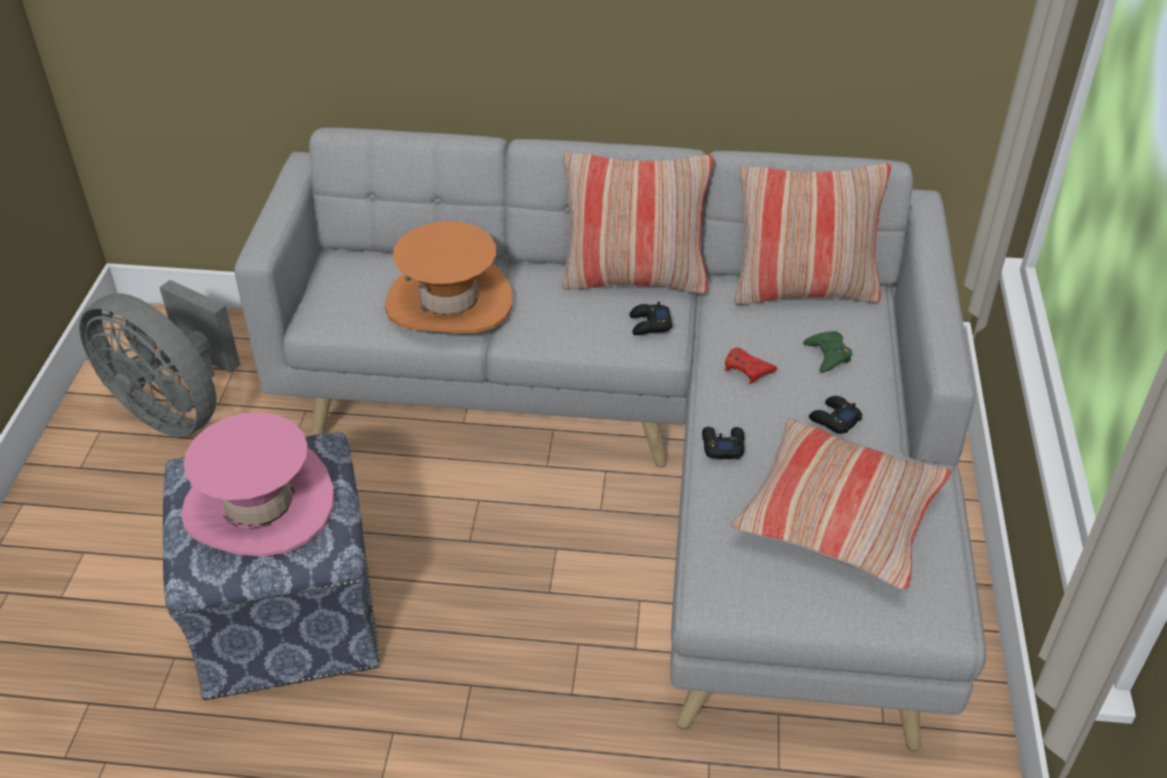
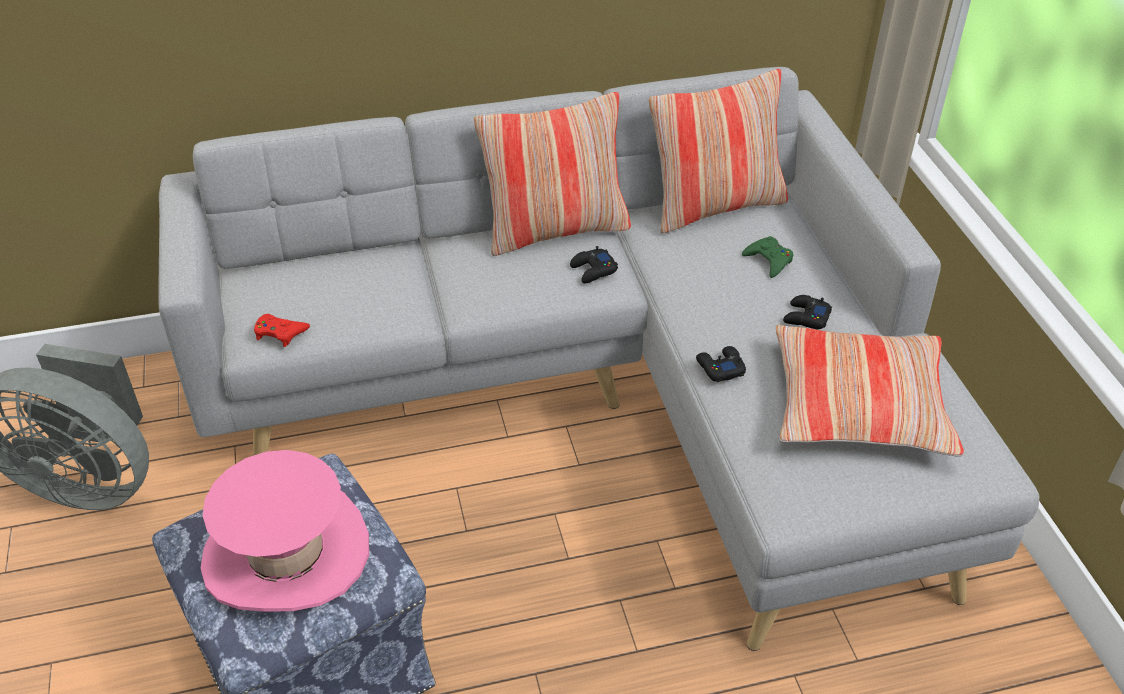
camera: 20 degrees left, 0 degrees up
orange hat [385,221,513,333] -> none
red game controller [725,348,777,384] -> red game controller moved to [254,314,310,347]

